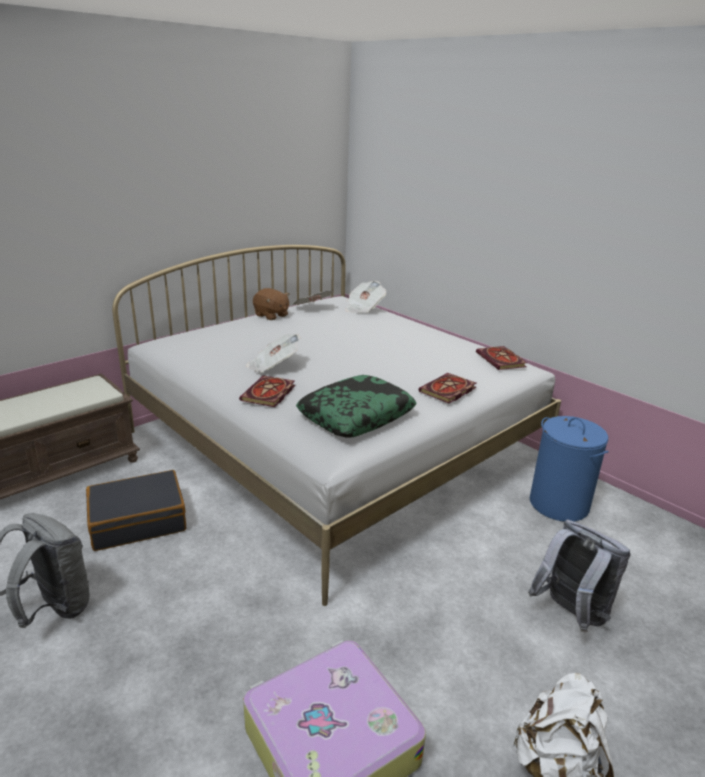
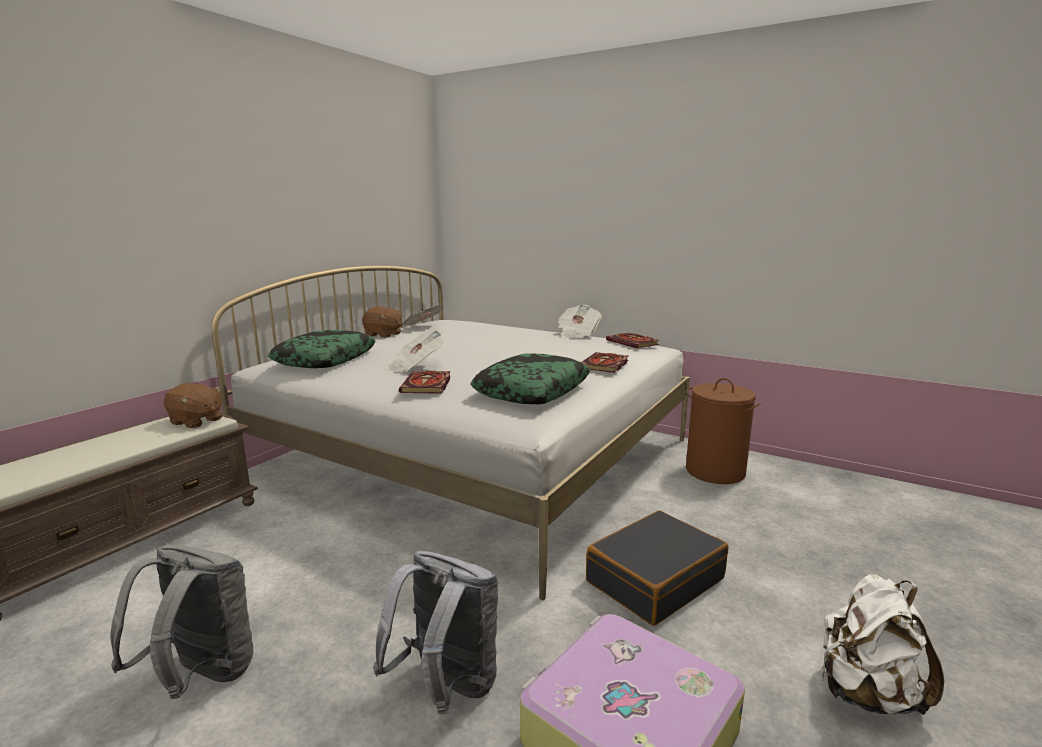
camera: 15 degrees left, 10 degrees down
black suitcase [86,470,186,551] -> black suitcase moved to [586,511,728,626]
newspaper [345,281,386,313] -> newspaper moved to [558,305,602,338]
grey backpack [528,520,631,632] -> grey backpack moved to [373,551,498,715]
blue laundry basket [530,416,609,522] -> brown laundry basket [686,378,761,484]
none -> brown plush toy [164,383,222,428]
none -> pillow [268,330,376,368]

